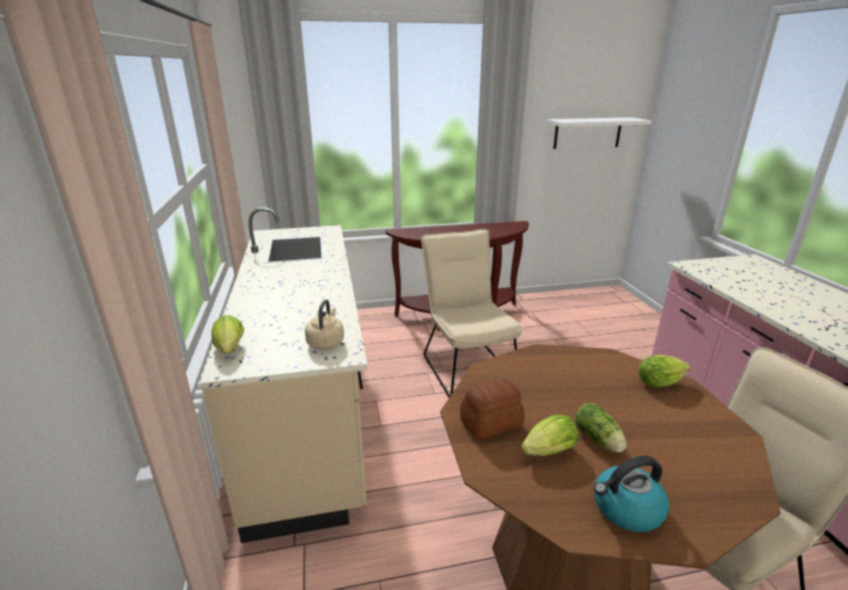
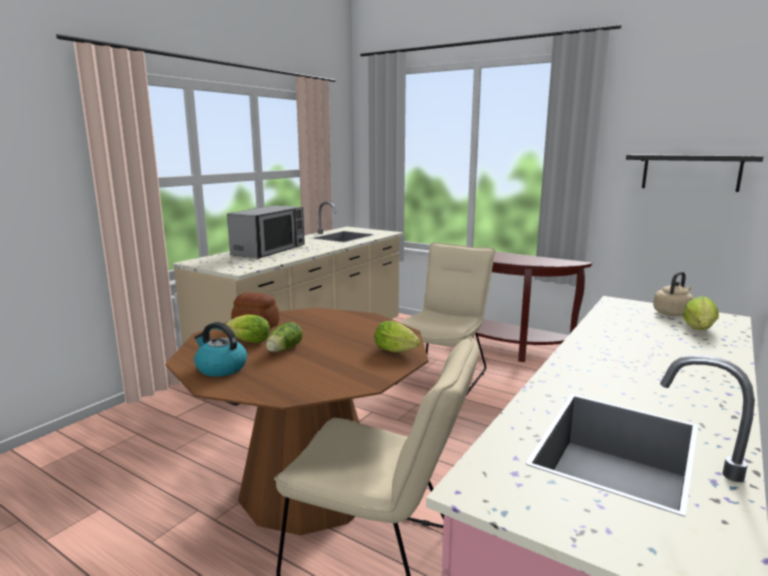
camera: 45 degrees right, 10 degrees down
lettuce [211,315,244,353] -> lettuce moved to [683,296,719,330]
beige kettle [305,299,344,350] -> beige kettle moved to [653,272,694,316]
white shelf [546,117,652,149] -> black shelf [626,154,763,192]
none -> microwave [227,205,305,258]

